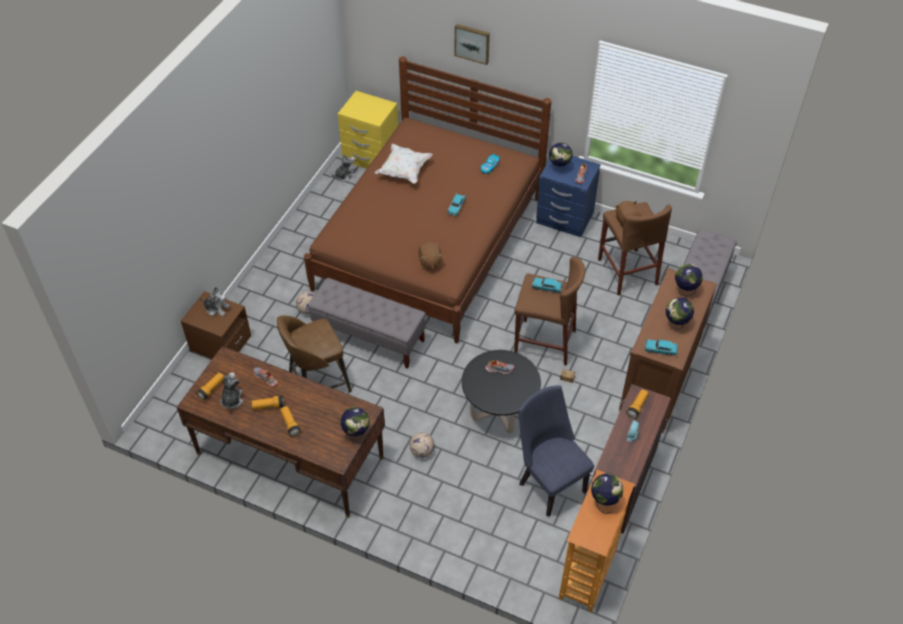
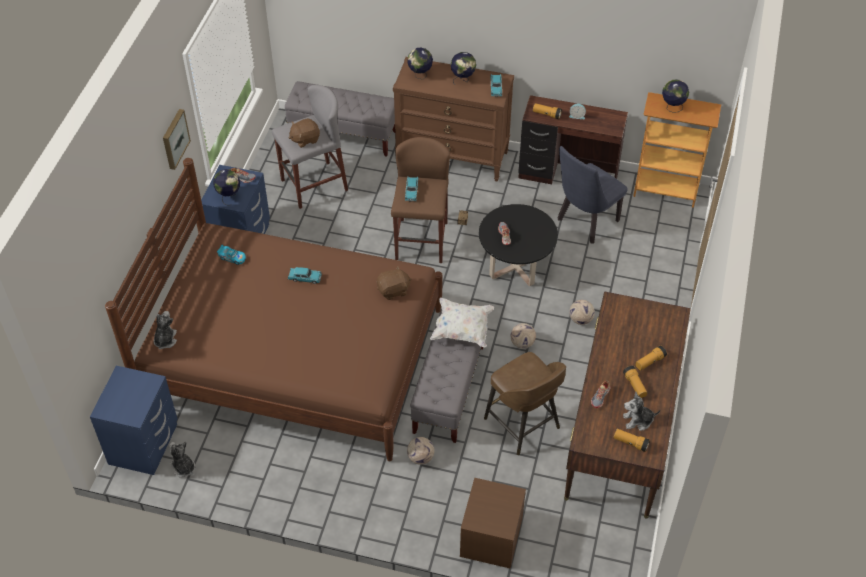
camera: 100 degrees left, 0 degrees up
plush toy [199,287,230,316] -> plush toy moved to [154,311,177,349]
yellow nightstand [338,91,398,169] -> blue nightstand [90,366,178,475]
globe [340,407,370,442] -> none
white pillow [375,144,433,184] -> white pillow moved to [430,297,494,348]
picture [455,24,490,65] -> picture moved to [163,109,191,170]
brown stool [598,202,672,295] -> grey stool [272,85,348,209]
none -> football [511,323,536,349]

